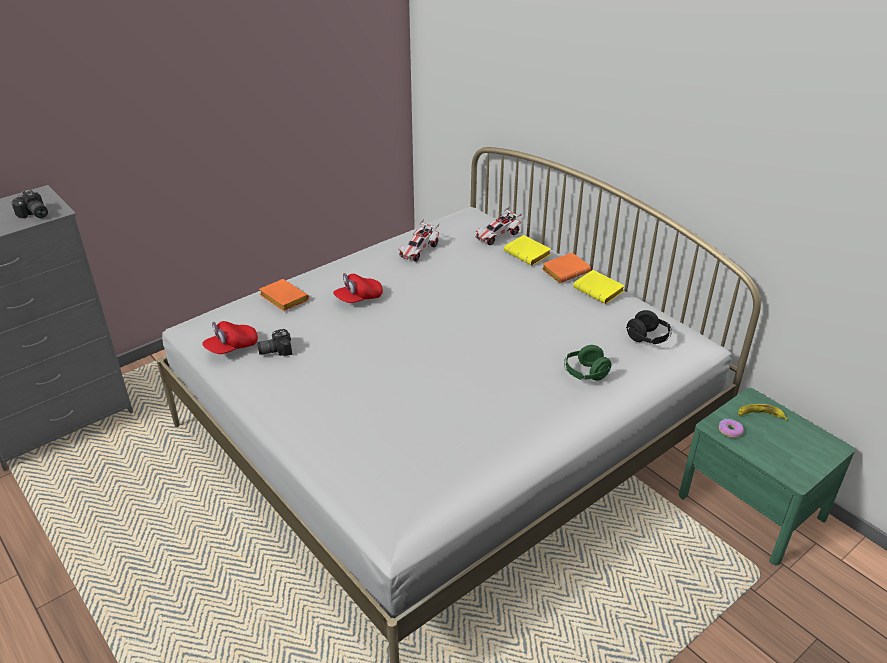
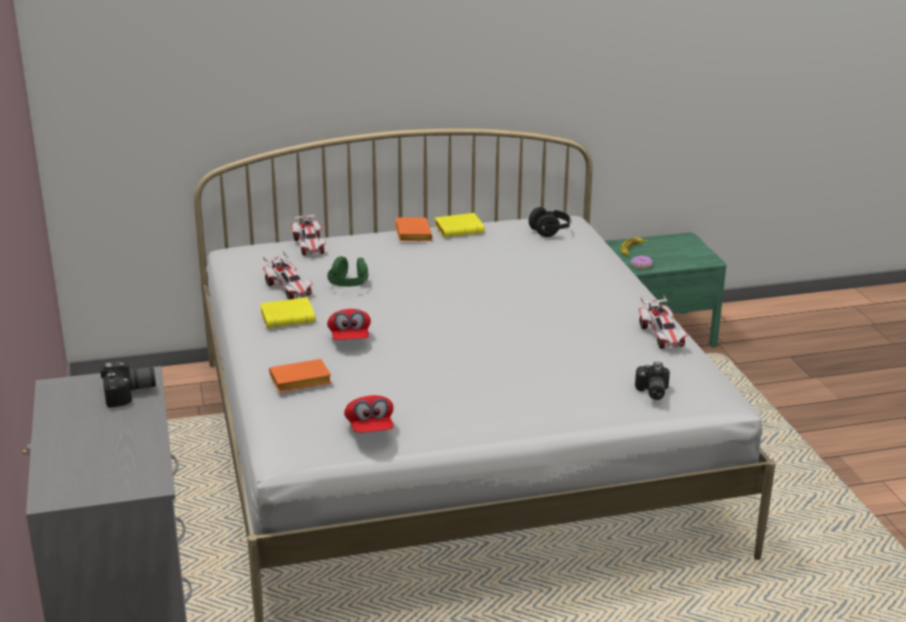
camera: 65 degrees left, 10 degrees down
camera [257,329,292,356] -> camera moved to [635,362,670,400]
yellow book [504,235,551,266] -> yellow book moved to [260,297,315,328]
green headphones [564,345,611,381] -> green headphones moved to [327,256,368,287]
none -> toy car [639,294,688,349]

